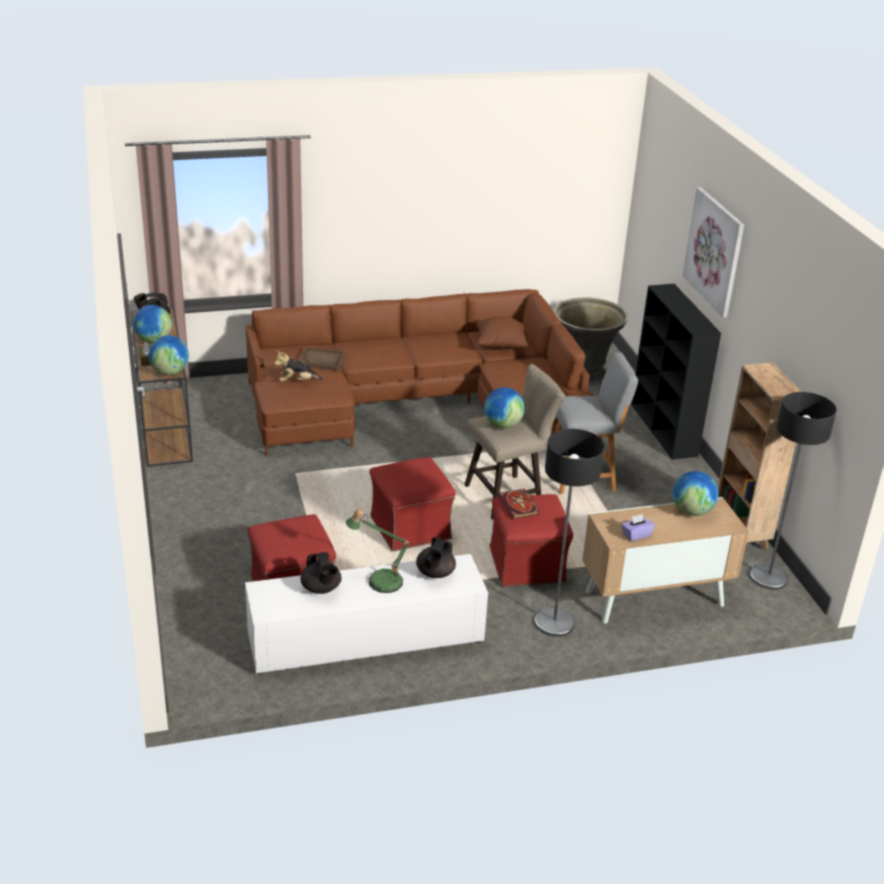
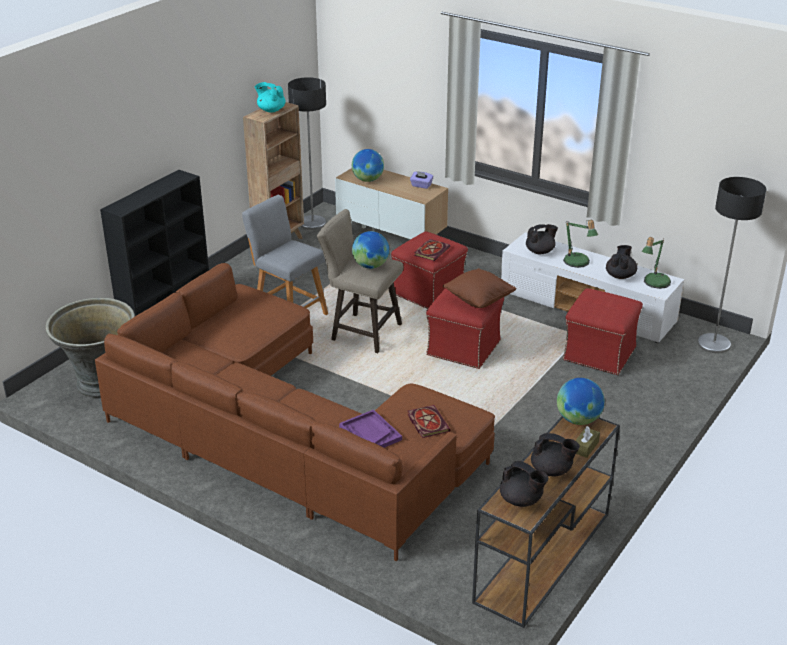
camera: 130 degrees left, 0 degrees up
globe [133,305,172,343] -> black teapot [531,433,580,477]
plush toy [274,351,323,381] -> book [408,405,450,438]
brown tray [298,347,346,371] -> purple tray [339,410,402,448]
brown pillow [476,317,528,349] -> brown pillow moved to [443,268,517,308]
floor lamp [535,429,604,637] -> floor lamp moved to [697,177,766,353]
picture [682,187,744,318] -> none
none -> turquoise teapot [255,82,285,112]
none -> table lamp [641,237,671,289]

